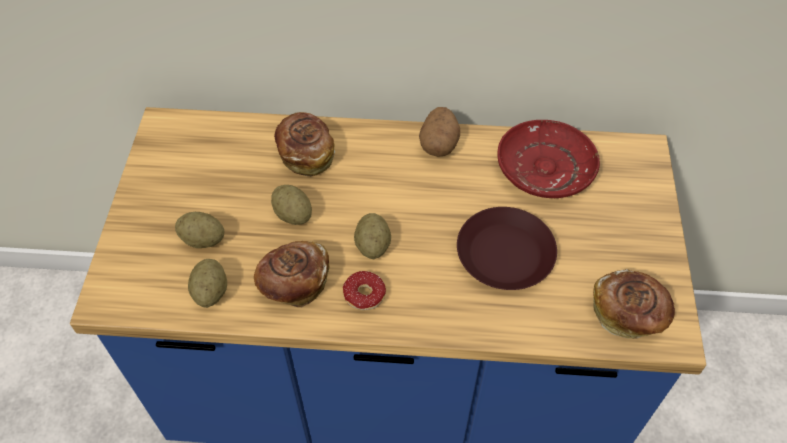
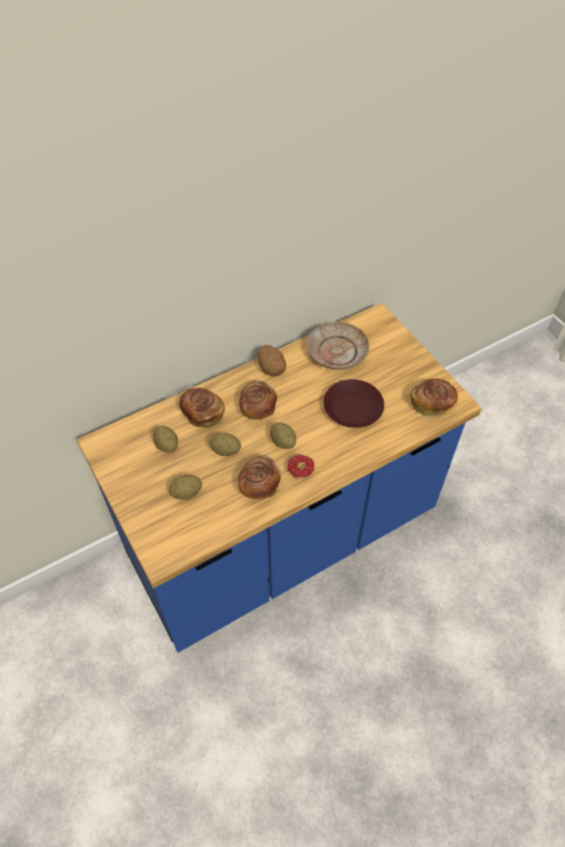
camera: 35 degrees left, 0 degrees up
potato [188,259,227,308] -> potato moved to [153,426,178,452]
red plate [497,120,600,198] -> beige plate [307,322,369,370]
none -> bread [239,380,277,420]

